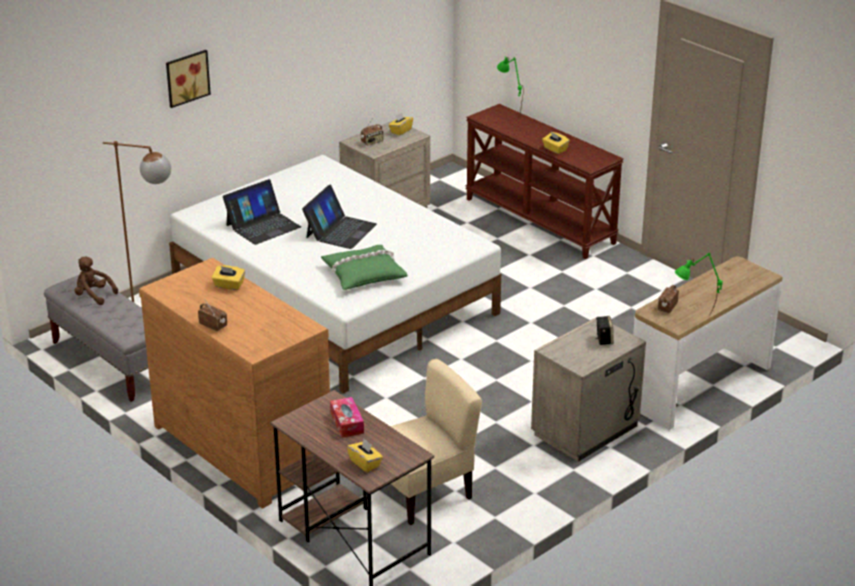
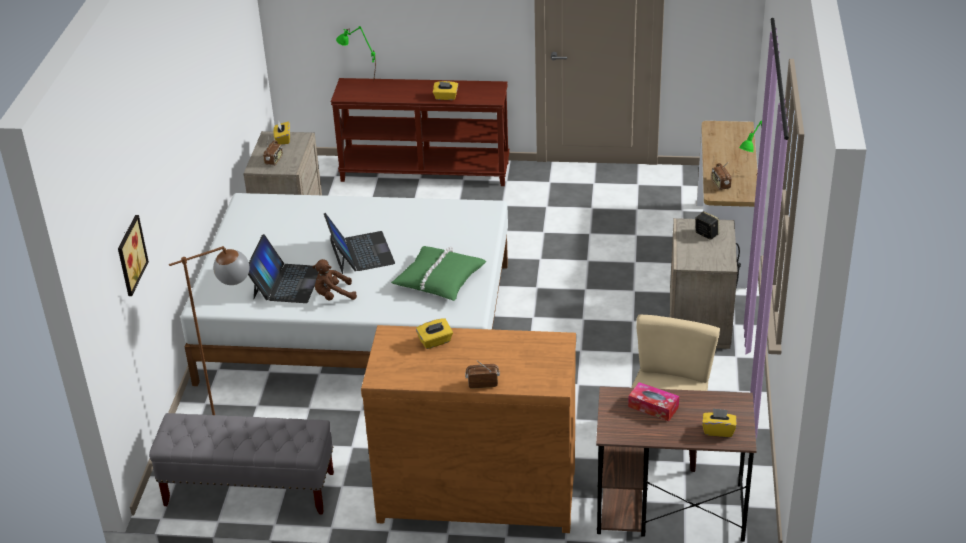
camera: 40 degrees left, 5 degrees up
brown plush toy [75,256,118,305] -> brown plush toy moved to [312,259,357,301]
picture [166,50,211,108] -> picture moved to [118,215,149,296]

